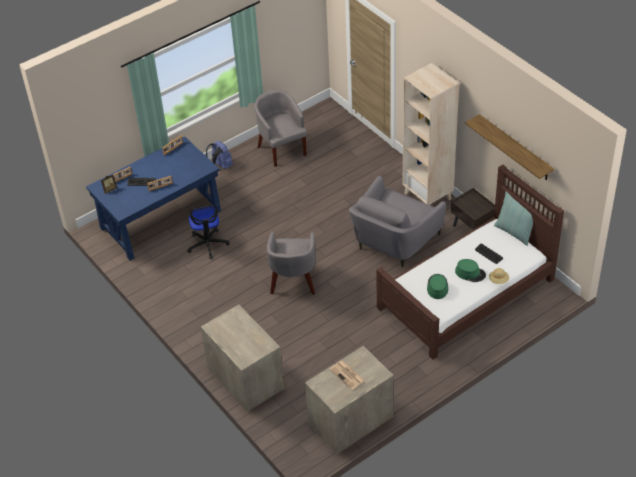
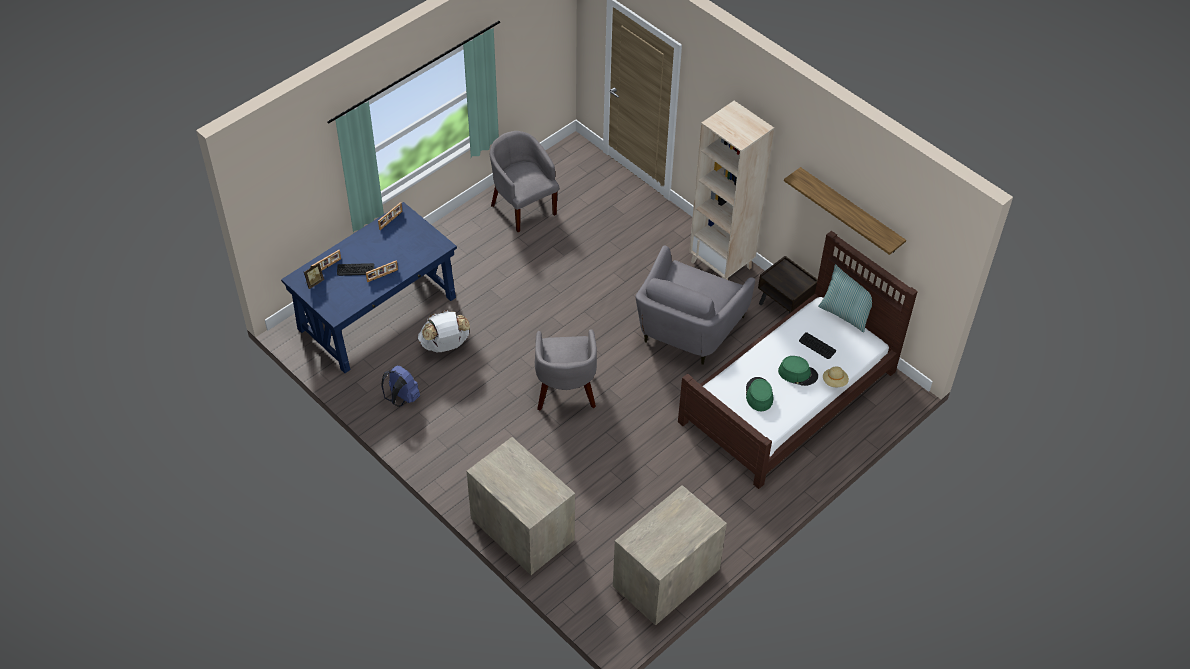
camera: 10 degrees left, 5 degrees up
office chair [187,205,230,259] -> white backpack [418,310,470,352]
blue backpack [206,141,233,171] -> blue backpack moved to [381,365,420,407]
newspaper [329,361,365,390] -> none

